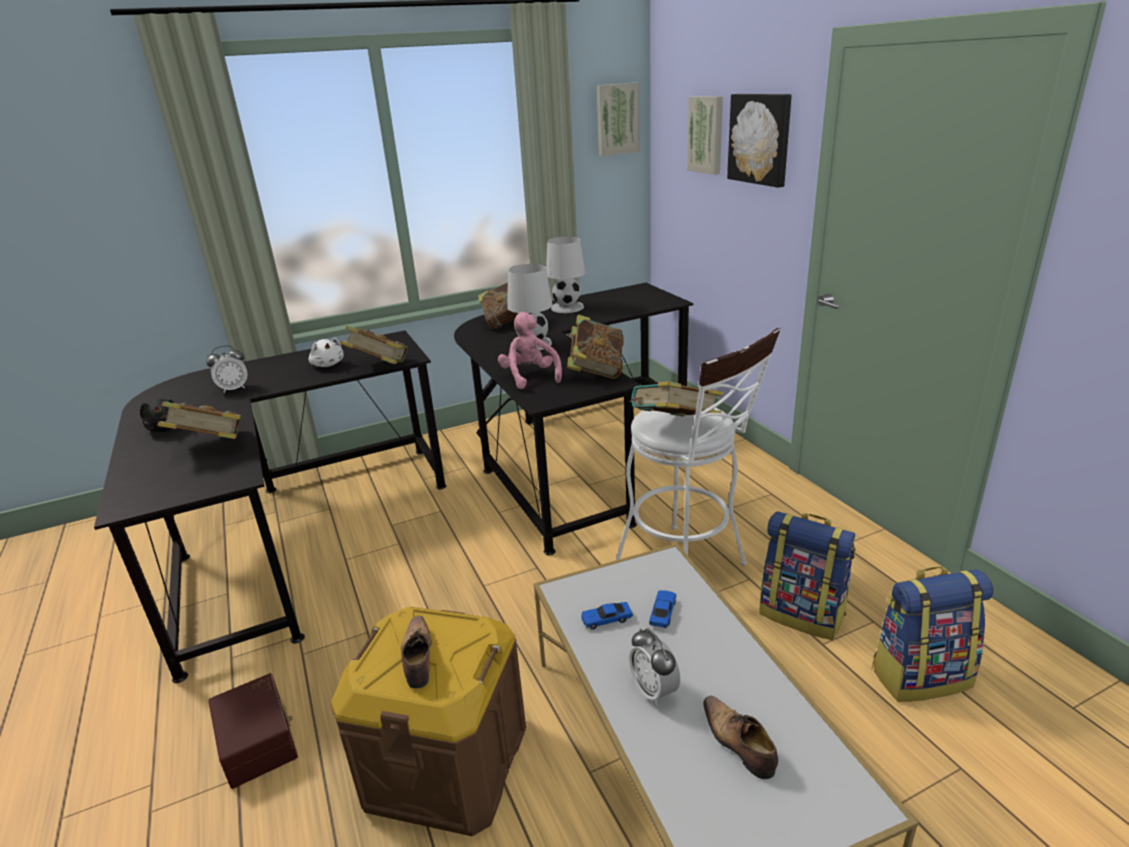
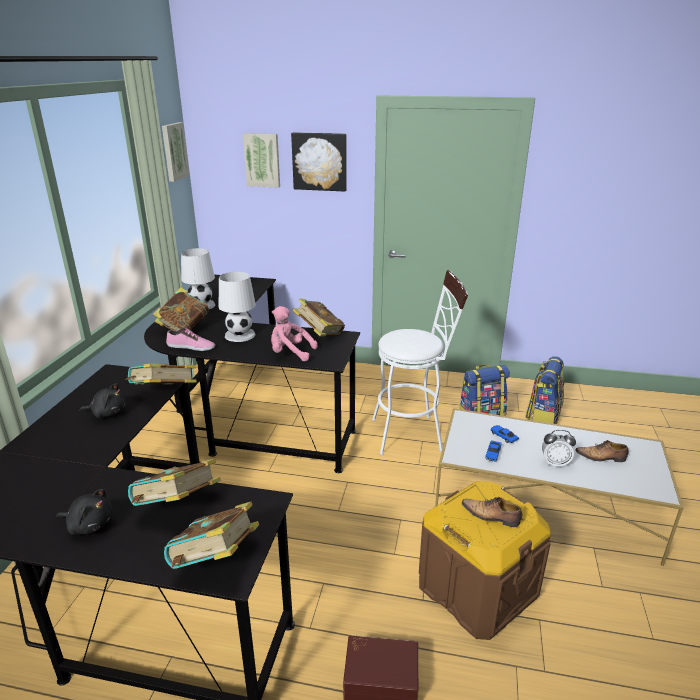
camera: 55 degrees left, 0 degrees up
alarm clock [206,345,248,393] -> none
white plush toy [309,338,344,367] -> black plush toy [80,383,126,418]
book [630,381,723,417] -> book moved to [164,502,259,569]
none -> shoe [166,328,215,351]

